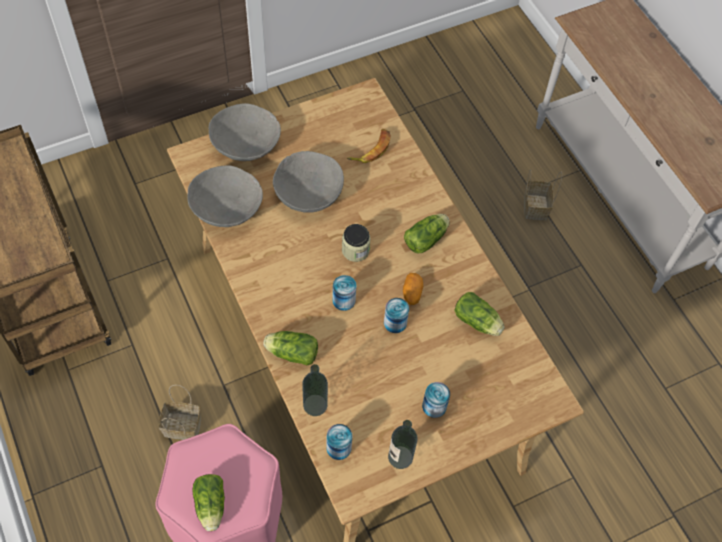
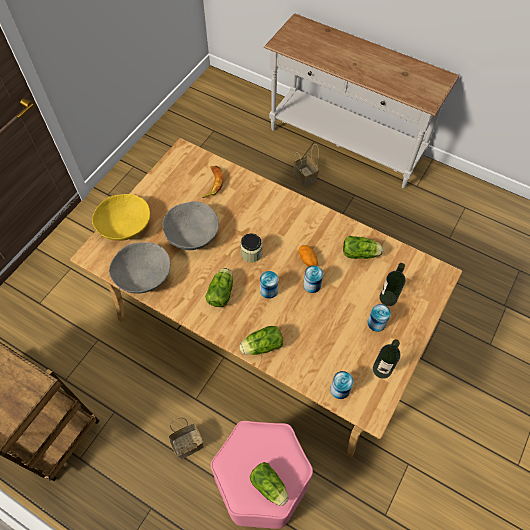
camera: 30 degrees left, 0 degrees up
grey bowl [209,103,281,161] -> yellow bowl [92,194,150,241]
bottle [302,364,328,416] -> bottle moved to [379,263,406,306]
lettuce [404,214,450,253] -> lettuce moved to [205,268,233,307]

